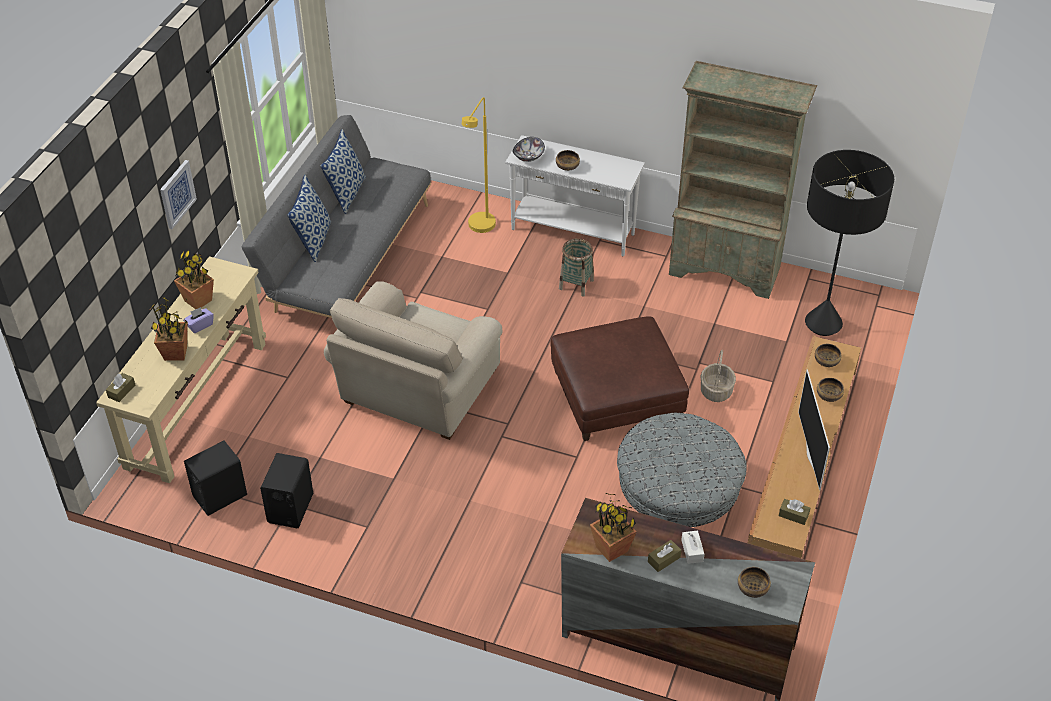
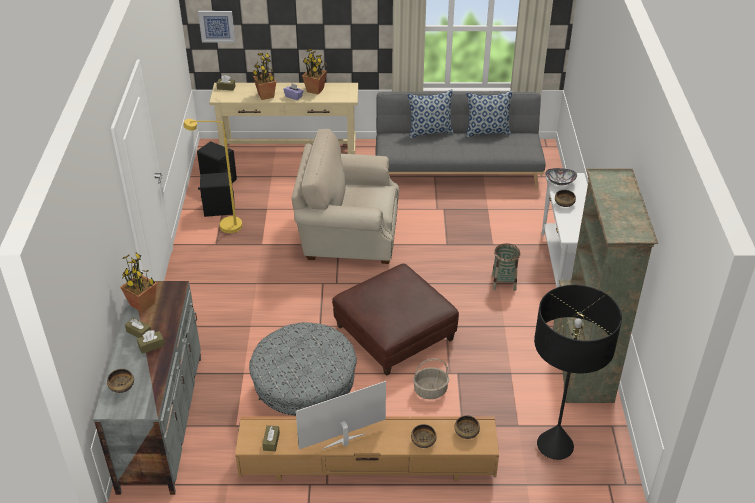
camera: 70 degrees right, 5 degrees down
picture [160,160,197,229] -> picture moved to [198,11,235,42]
yellow floor lamp [462,97,496,233] -> yellow floor lamp moved to [183,119,242,233]
white tissue box [681,531,704,564] -> brown tissue box [137,330,165,354]

